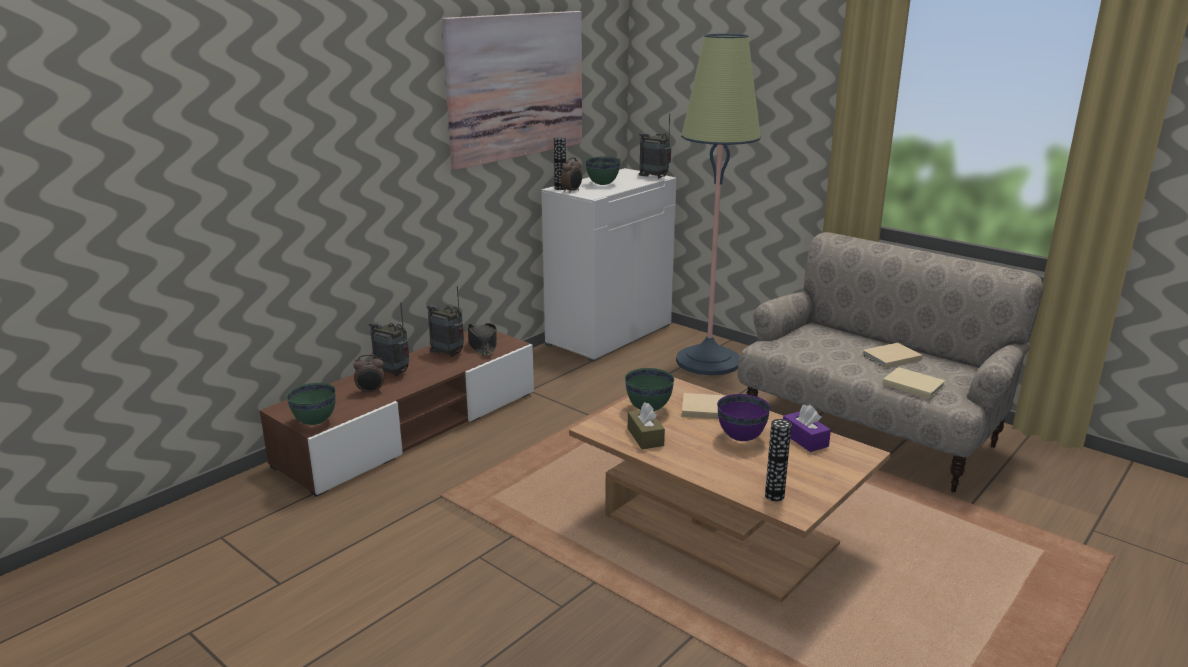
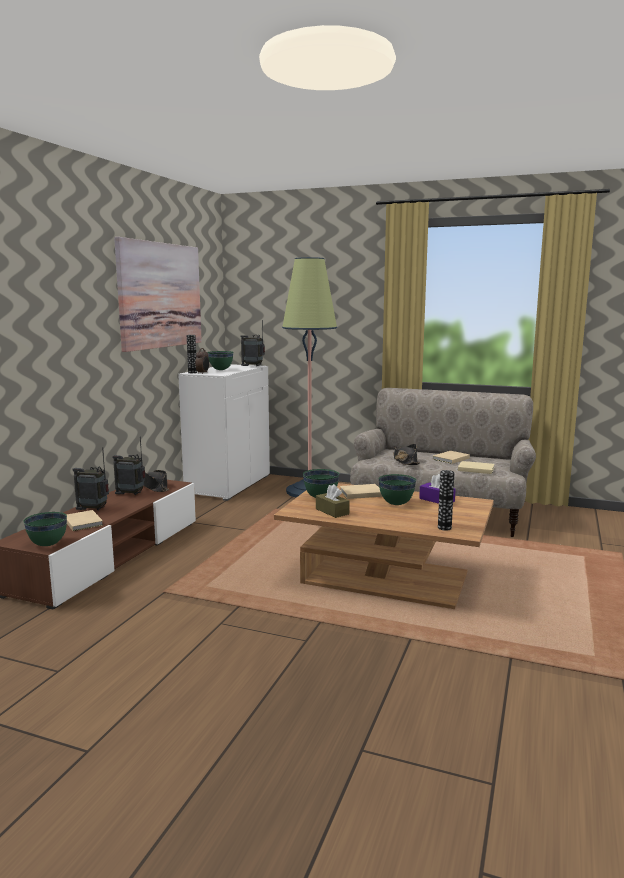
camera: 20 degrees left, 10 degrees down
alarm clock [354,354,384,394] -> beige book [67,510,103,531]
purple bowl [717,394,771,441] -> green bowl [378,474,416,505]
none -> black hat [393,444,420,465]

